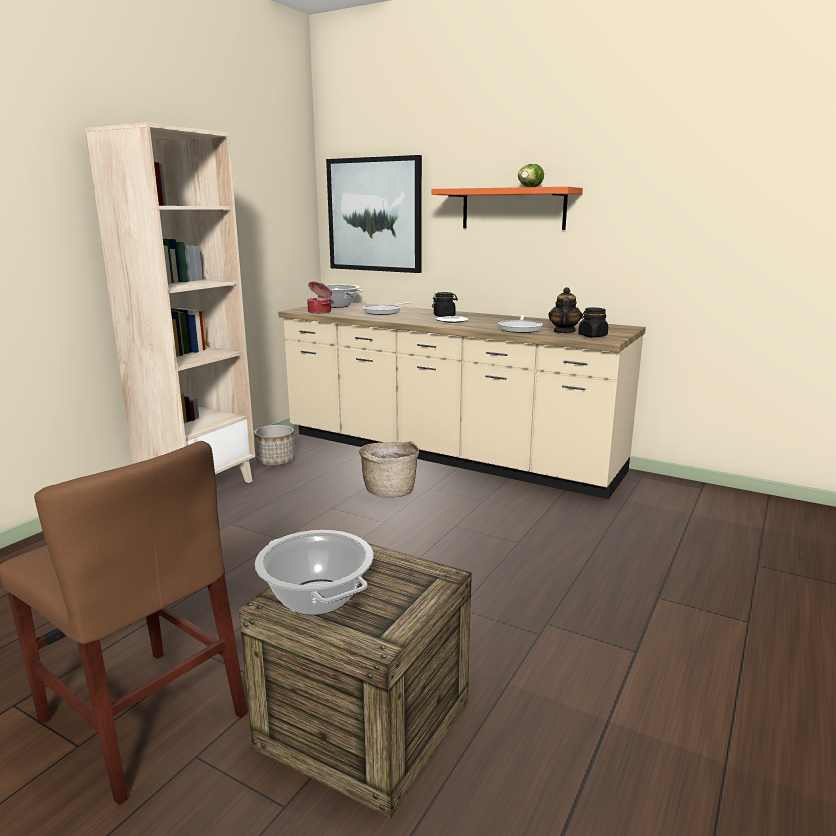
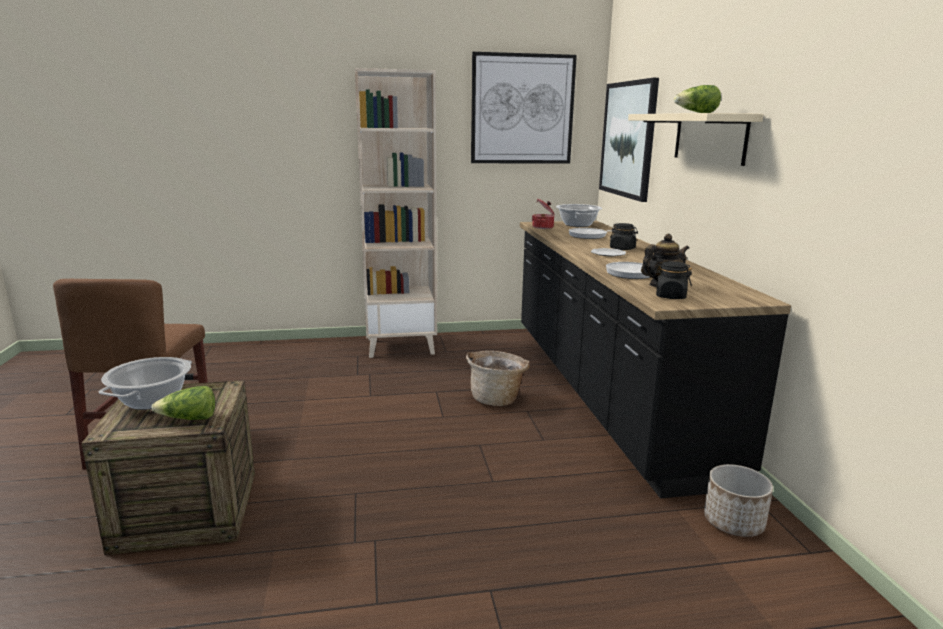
camera: 50 degrees right, 0 degrees up
planter [254,425,295,466] -> planter moved to [704,464,773,537]
beige counter [278,303,646,499] -> black counter [520,221,791,499]
orange shelf [432,187,583,230] -> beige shelf [628,113,764,166]
none -> lettuce [151,386,215,420]
none -> picture [471,52,577,163]

